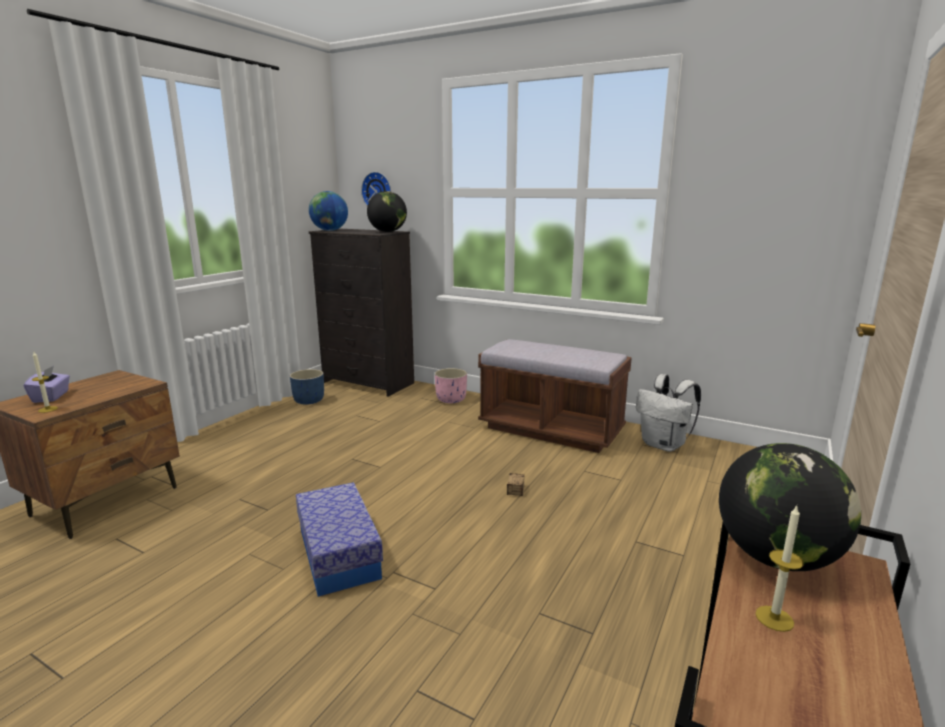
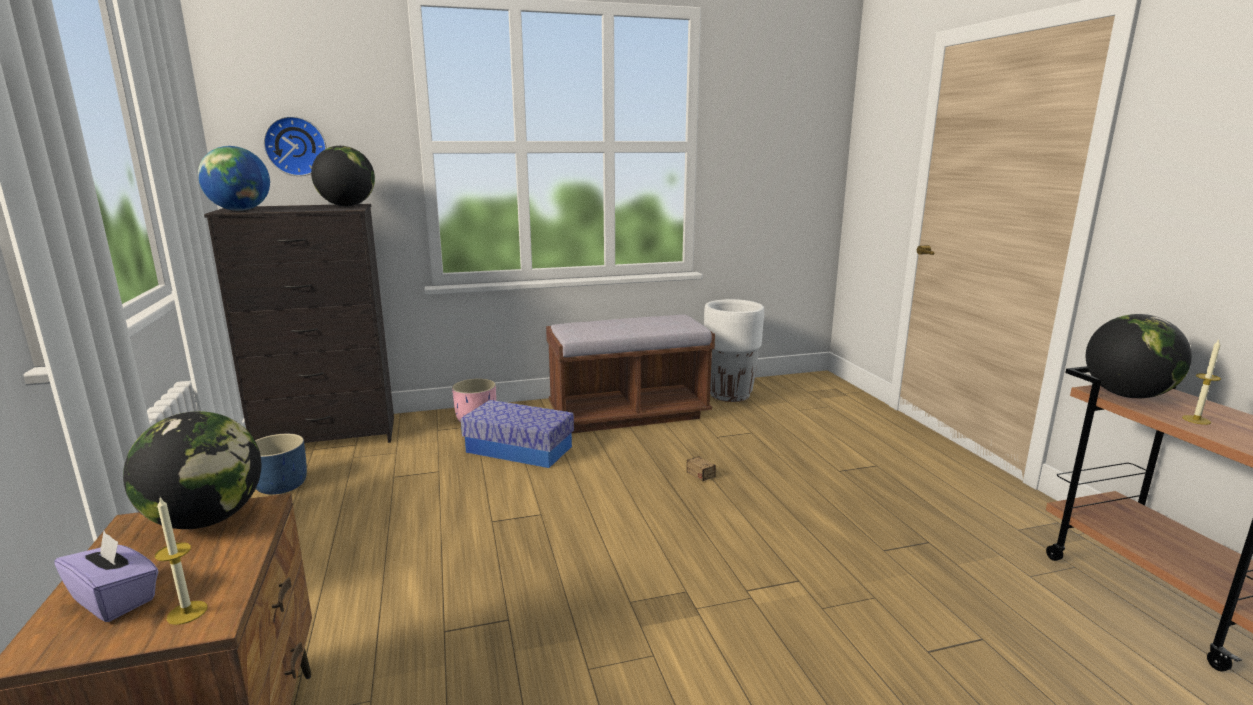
camera: 45 degrees left, 0 degrees up
storage box [296,482,383,597] -> storage box moved to [461,400,574,468]
white backpack [636,374,701,452] -> white planter [704,299,764,402]
none -> globe [123,411,262,529]

